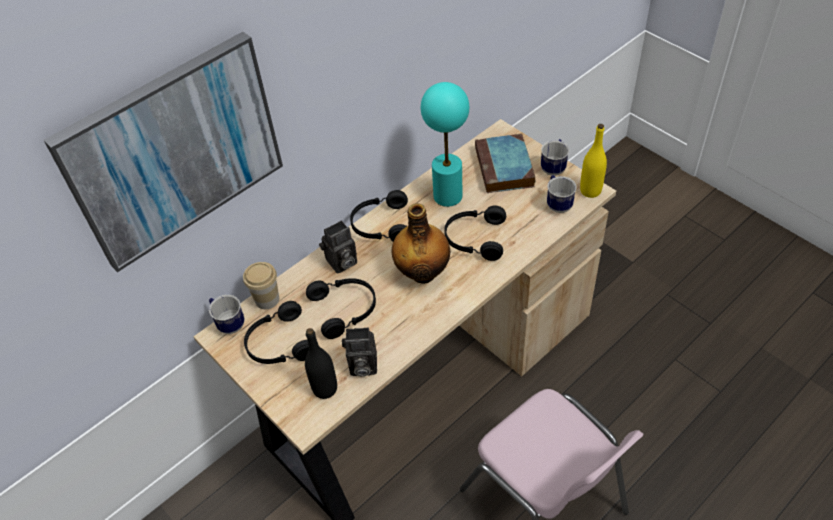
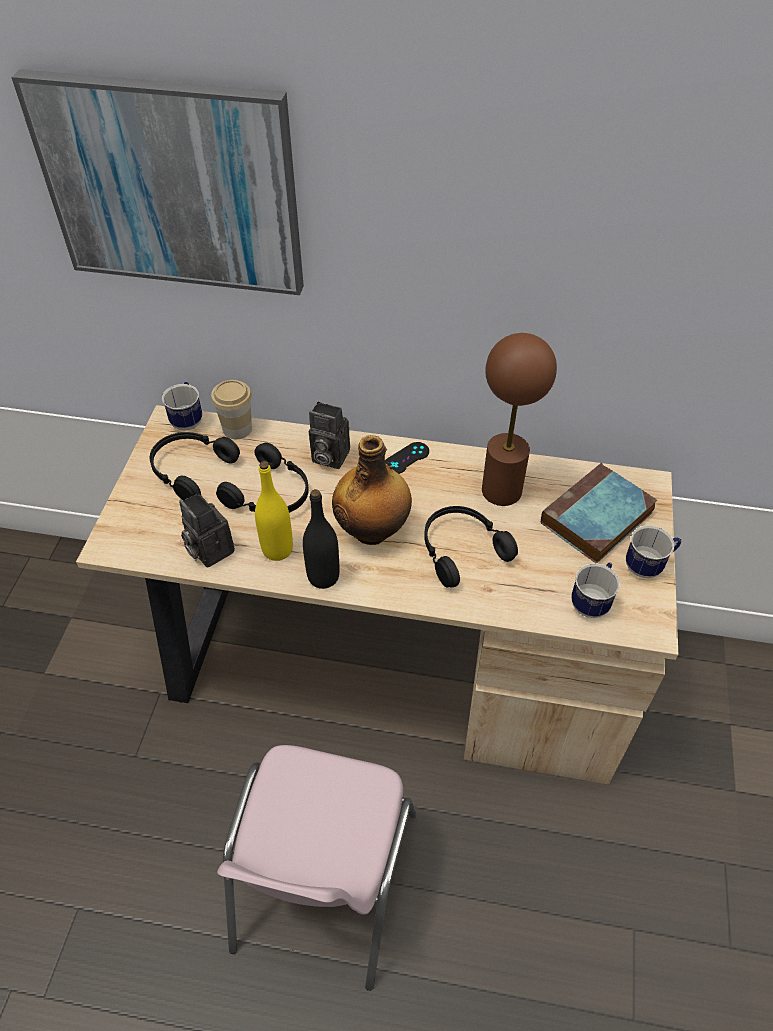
camera: 50 degrees right, 0 degrees up
black bottle [305,328,337,399] -> black bottle moved to [303,489,340,589]
black headphones [350,190,408,241] -> black game controller [385,442,429,474]
turquoise table lamp [421,82,469,207] -> brown table lamp [482,333,557,506]
yellow bottle [580,124,607,198] -> yellow bottle moved to [255,461,293,561]

